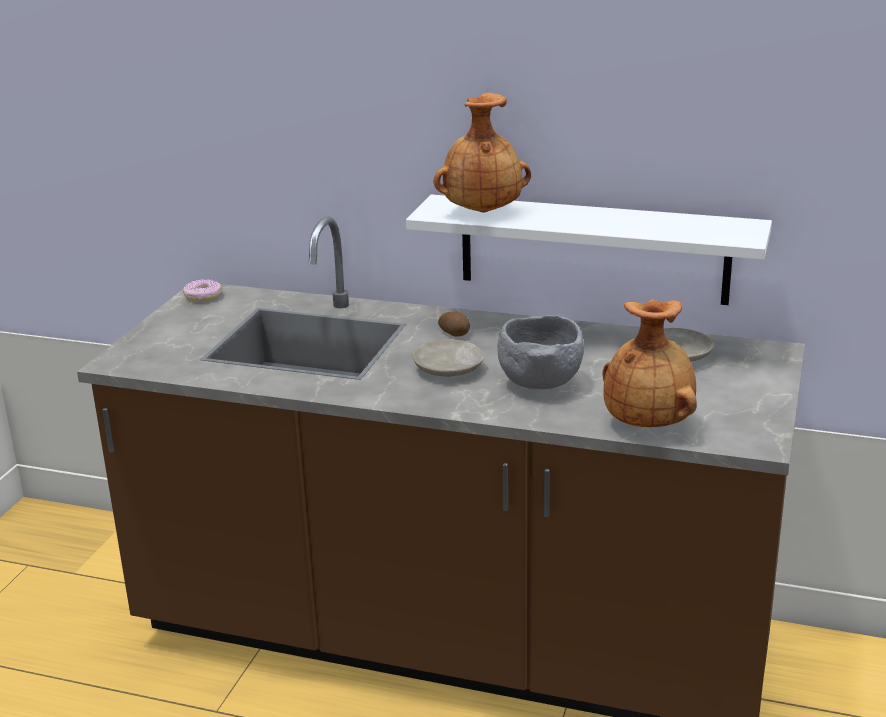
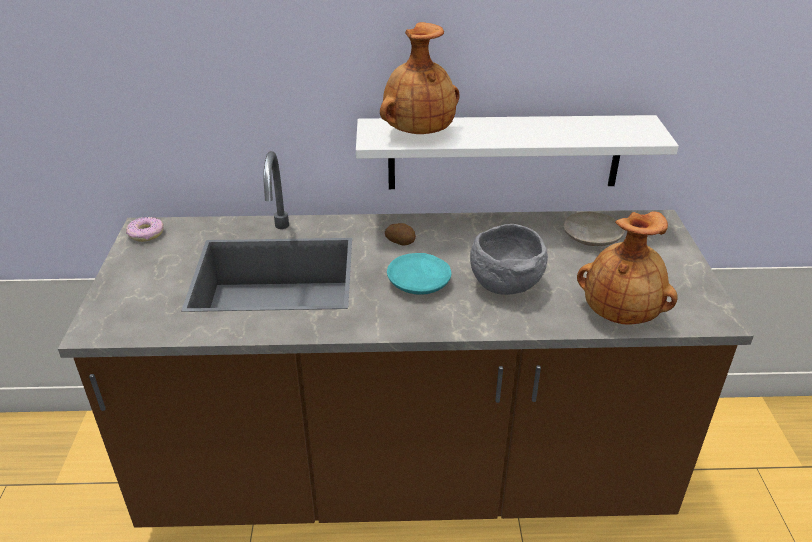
camera: 20 degrees left, 10 degrees up
beige plate [412,339,485,377] -> turquoise plate [387,253,452,295]

